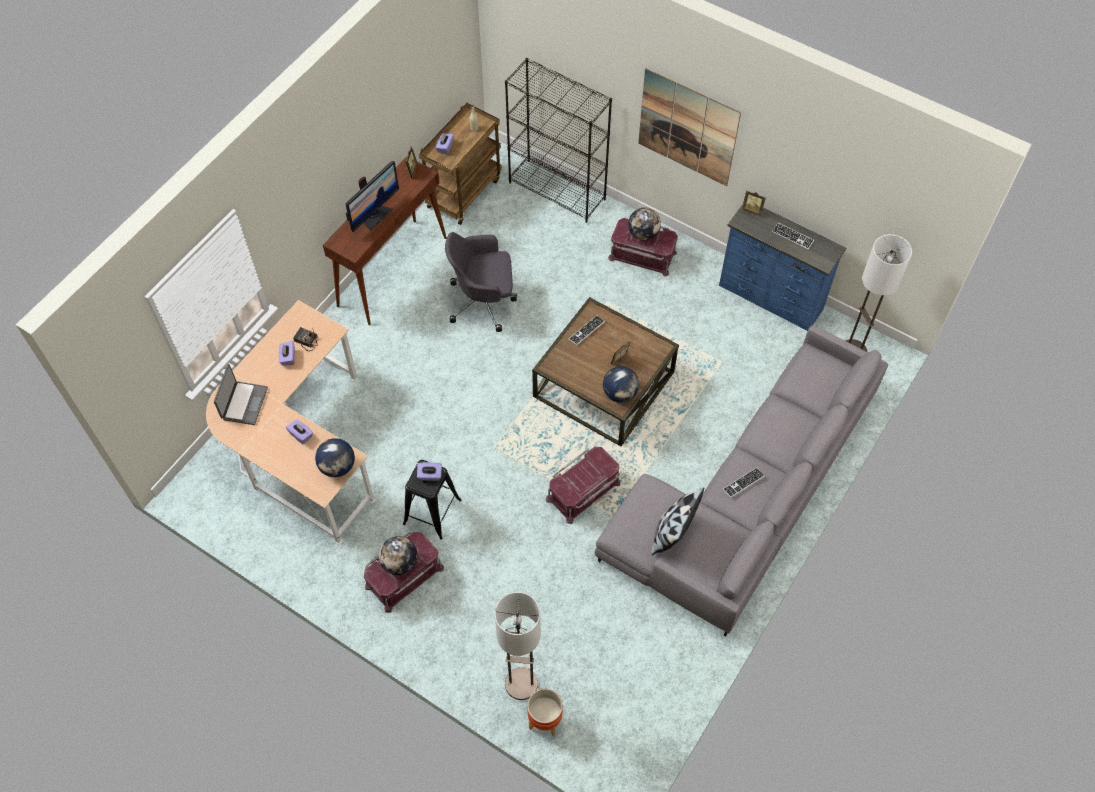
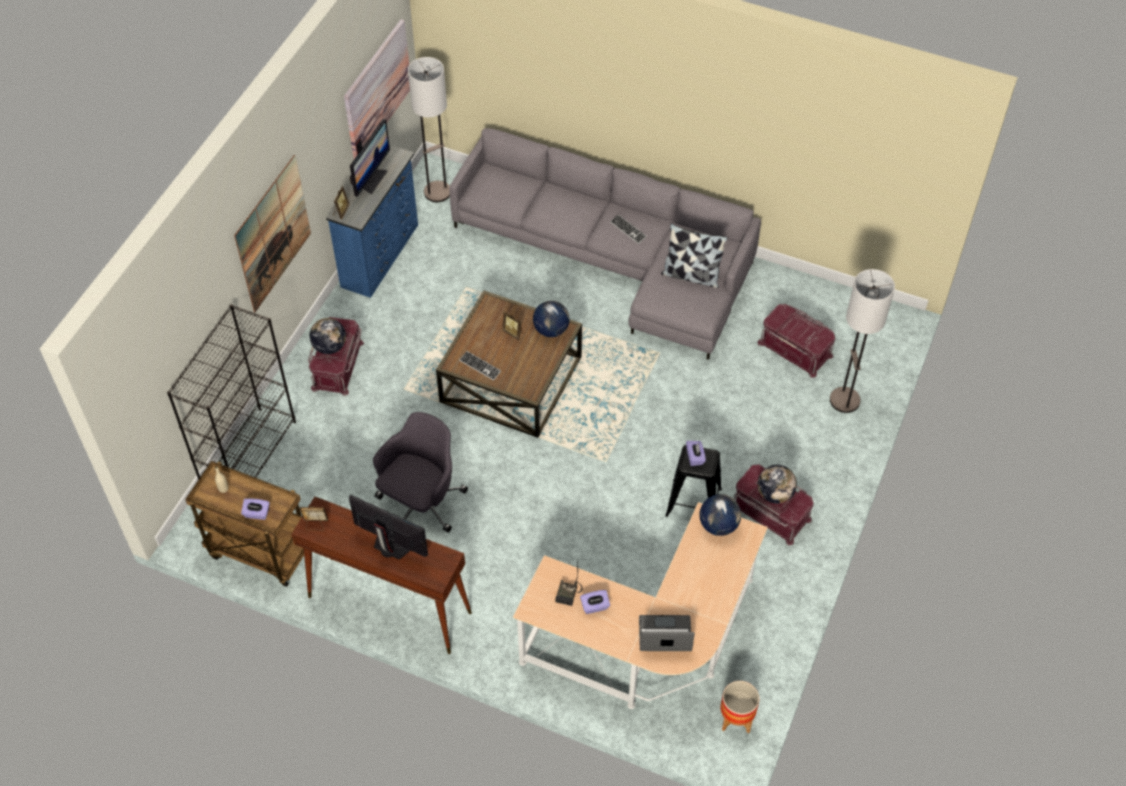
camera: 100 degrees left, 5 degrees down
purple tissue box [286,420,313,444] -> none
grey office chair [445,232,517,332] -> grey office chair turned 135 degrees counterclockwise [373,412,468,533]
planter [527,689,563,736] -> planter moved to [720,681,759,733]
red storage box [546,447,620,524] -> red storage box moved to [758,304,835,378]
keyboard [772,223,814,249] -> monitor [350,119,390,197]
none -> picture [344,19,410,159]

